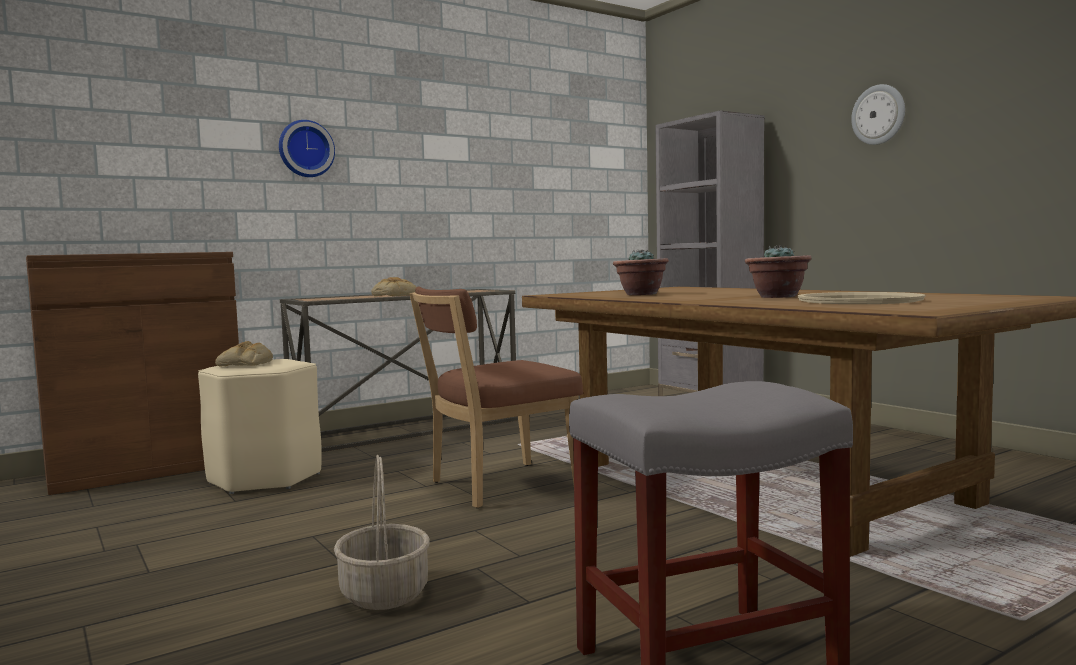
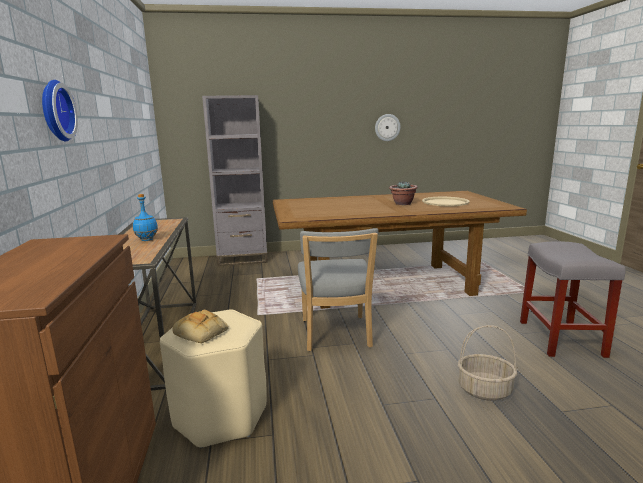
camera: 65 degrees left, 10 degrees up
bread [371,277,416,296] -> blue bottle [133,194,158,241]
brown chair [410,286,583,508] -> grey chair [298,228,379,351]
potted plant [613,250,669,295] -> none
wall clock [851,84,905,145] -> wall clock moved to [375,114,401,141]

